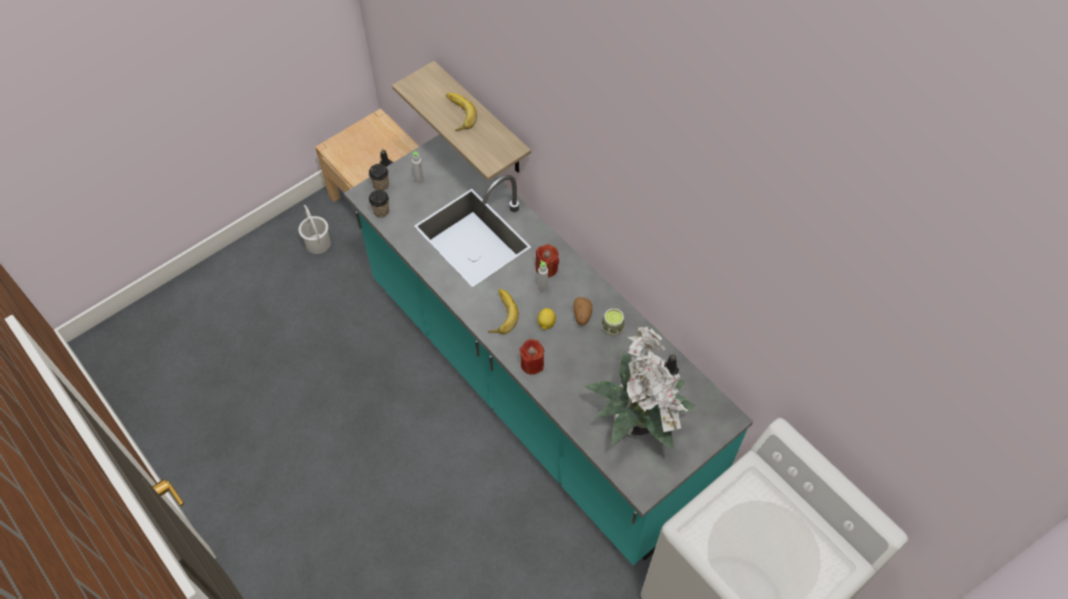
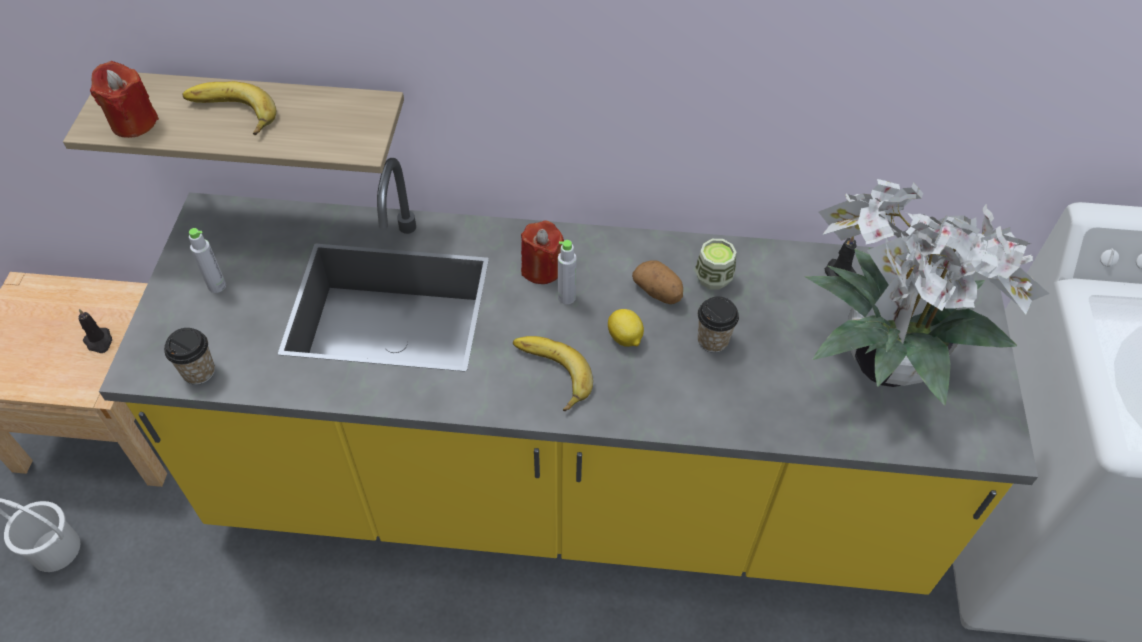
camera: 45 degrees left, 5 degrees down
turquoise counter [344,134,753,566] -> yellow counter [99,158,1038,595]
cup [369,164,389,191] -> cup moved to [698,297,739,353]
red candle [519,339,544,375] -> red candle moved to [90,61,159,138]

